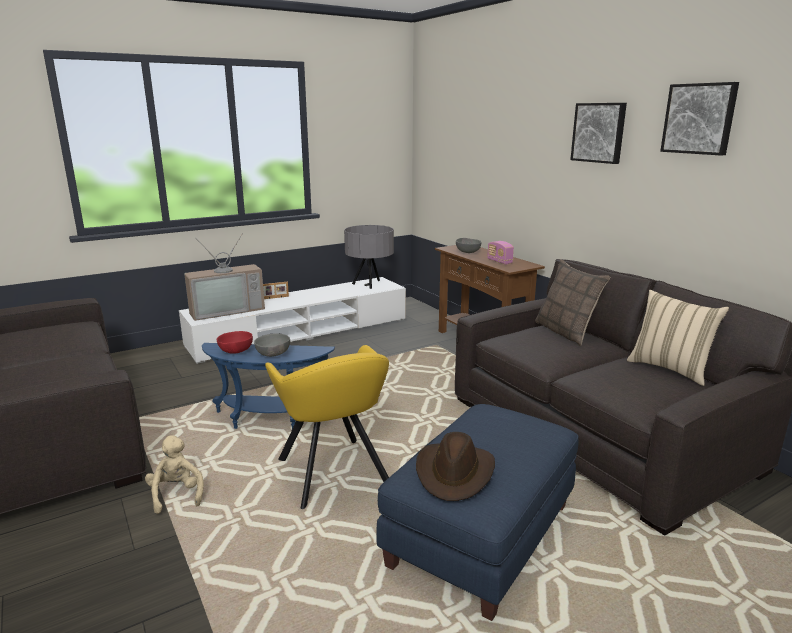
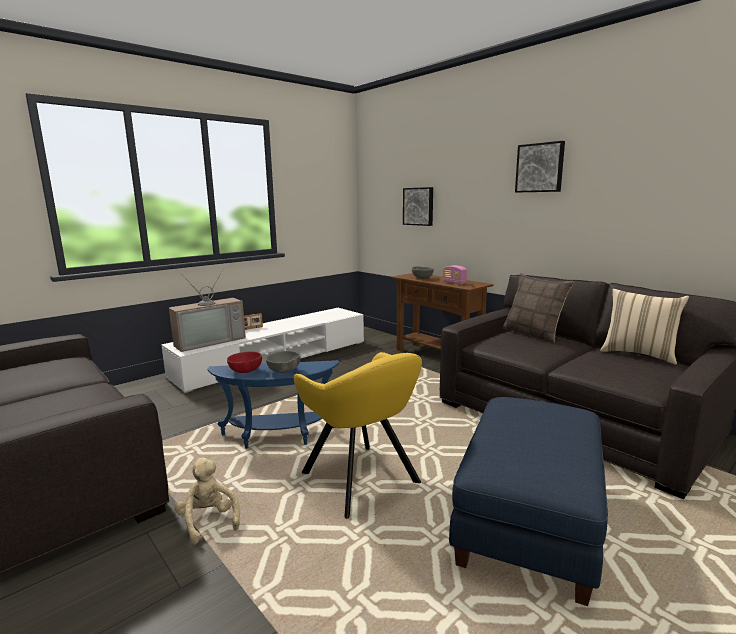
camera: 10 degrees left, 5 degrees down
grey table lamp [344,225,394,289] -> none
brown hat [416,432,495,501] -> none
picture [660,82,739,155] -> picture moved to [403,187,433,226]

